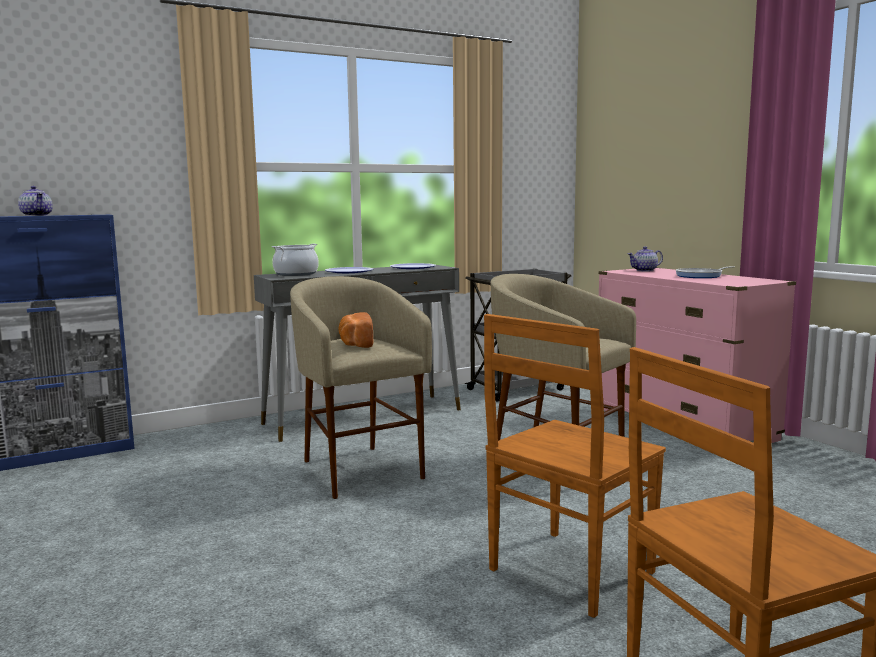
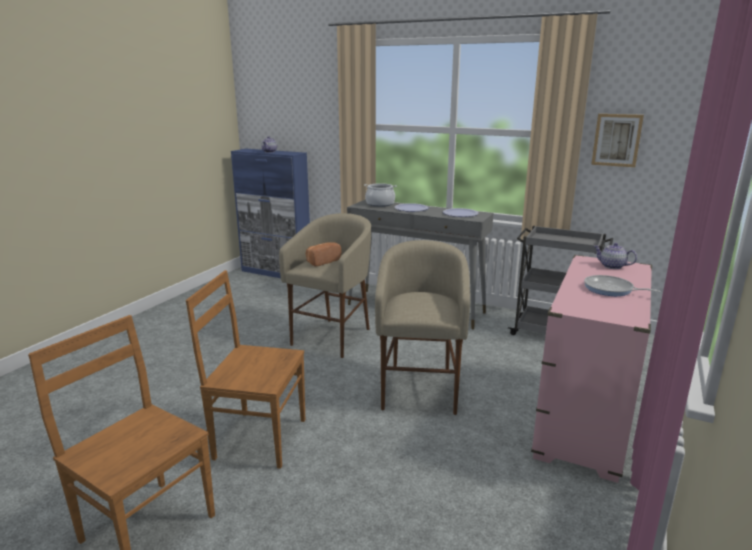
camera: 55 degrees right, 10 degrees up
none -> picture [591,114,644,167]

